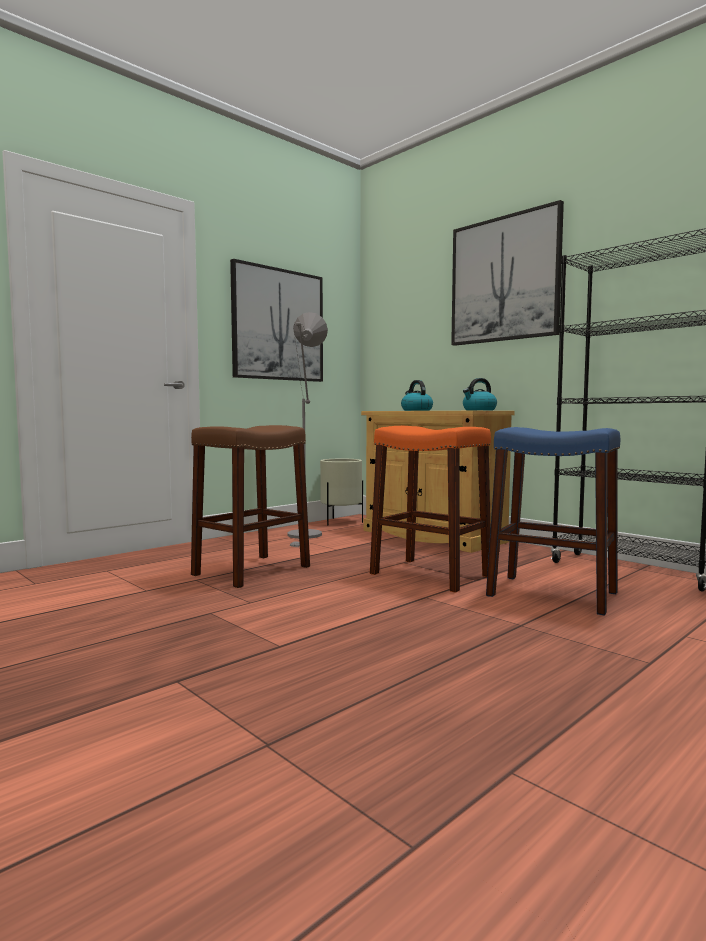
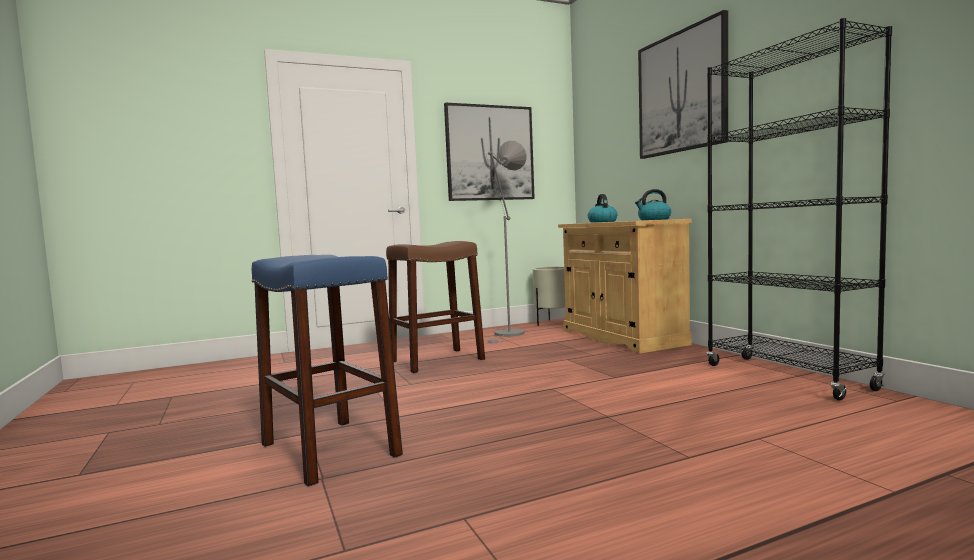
camera: 20 degrees right, 0 degrees up
orange stool [370,426,491,593] -> none
blue stool [486,427,620,615] -> blue stool moved to [252,255,403,487]

